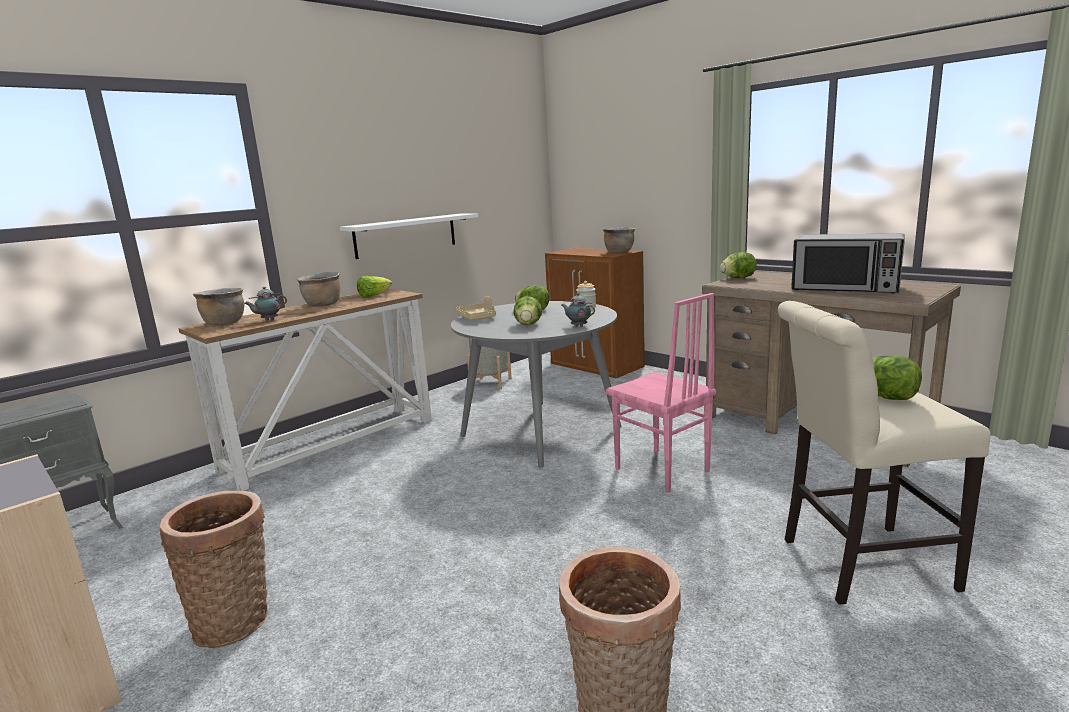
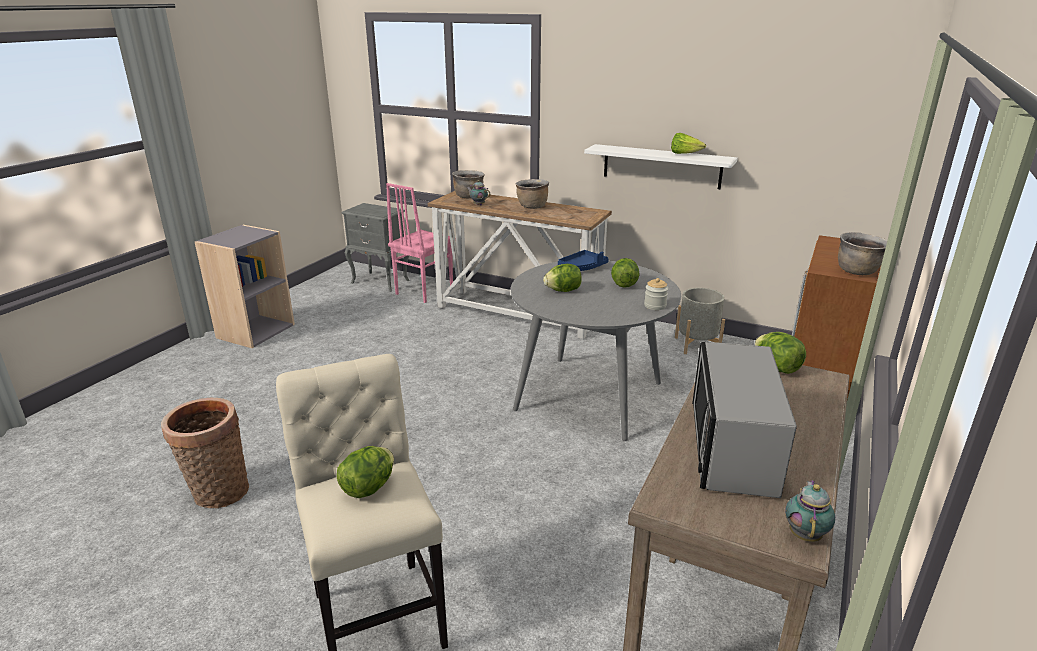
camera: 70 degrees right, 10 degrees up
basket [160,491,268,648] -> none
lettuce [357,276,392,298] -> lettuce moved to [671,133,706,154]
beige tray [456,296,496,320] -> blue tray [558,250,609,271]
teapot [562,293,595,327] -> teapot moved to [785,480,835,542]
pink chair [606,293,716,493] -> pink chair moved to [386,183,453,303]

